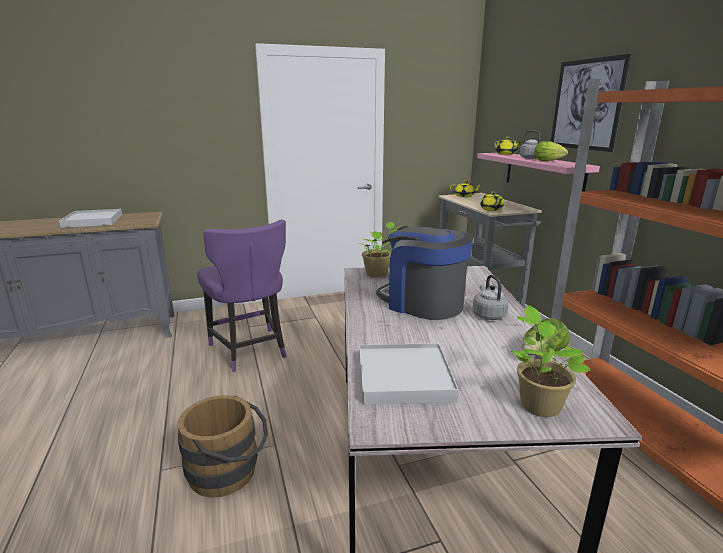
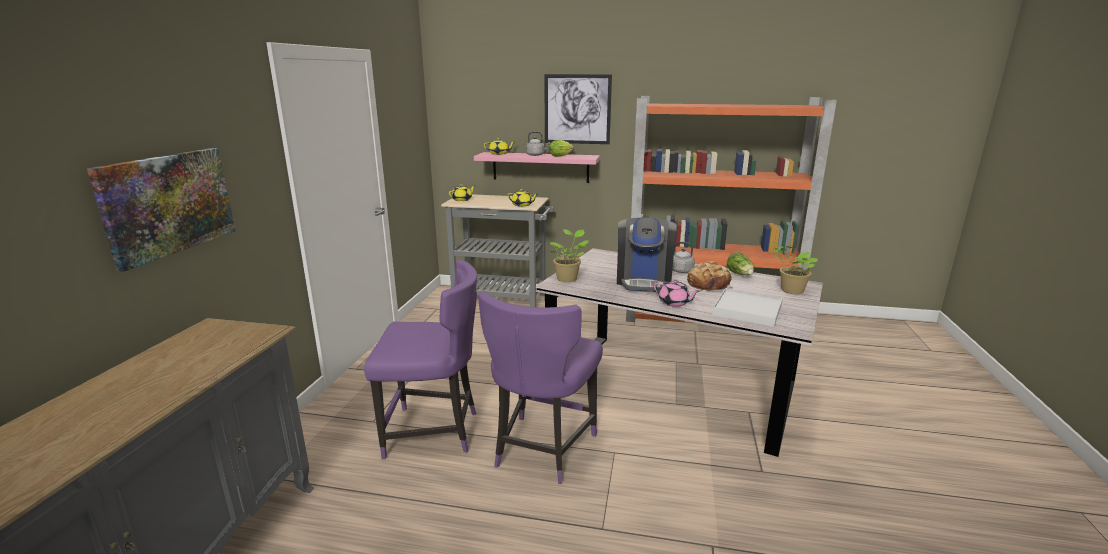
camera: 60 degrees left, 0 degrees up
white tray [59,209,122,228] -> none
brown bucket [178,395,268,498] -> none
coffee machine [376,226,473,320] -> coffee machine turned 60 degrees counterclockwise [617,218,677,292]
none -> picture [87,148,236,271]
none -> purple chair [478,292,603,484]
none -> pink teapot [654,280,700,307]
none -> bread [687,261,733,291]

